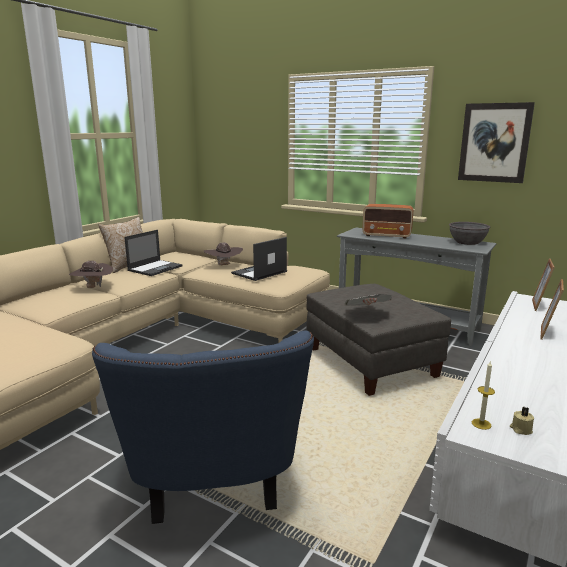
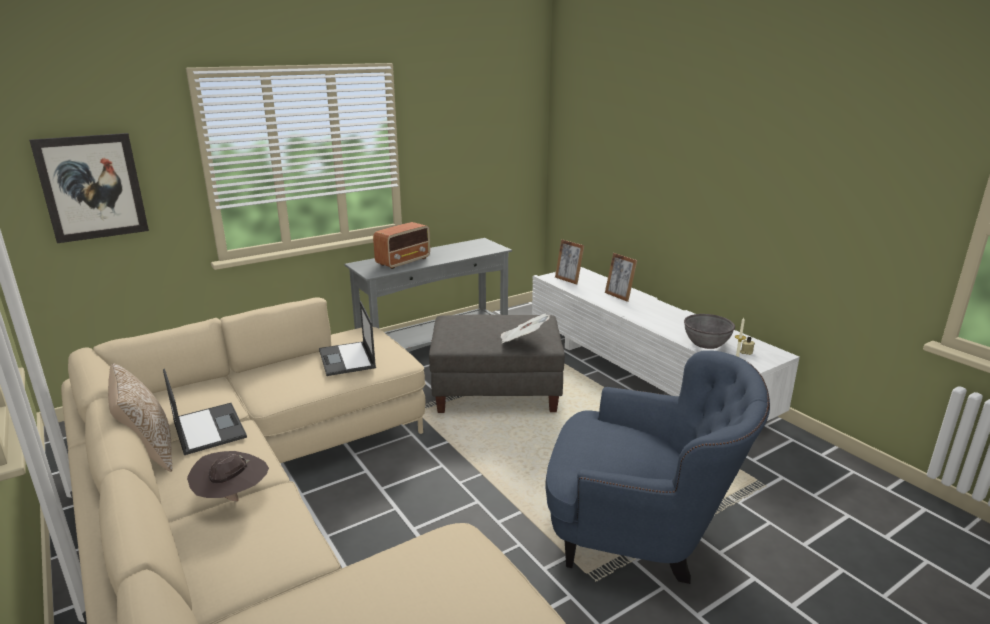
camera: 65 degrees left, 5 degrees up
brown hat [204,242,243,265] -> none
grey bowl [449,222,490,245] -> grey bowl moved to [684,314,735,349]
picture [458,102,535,183] -> picture moved to [29,133,149,243]

